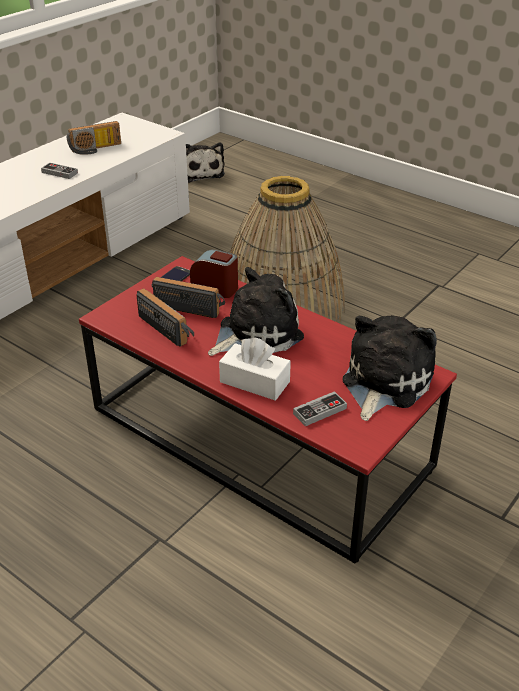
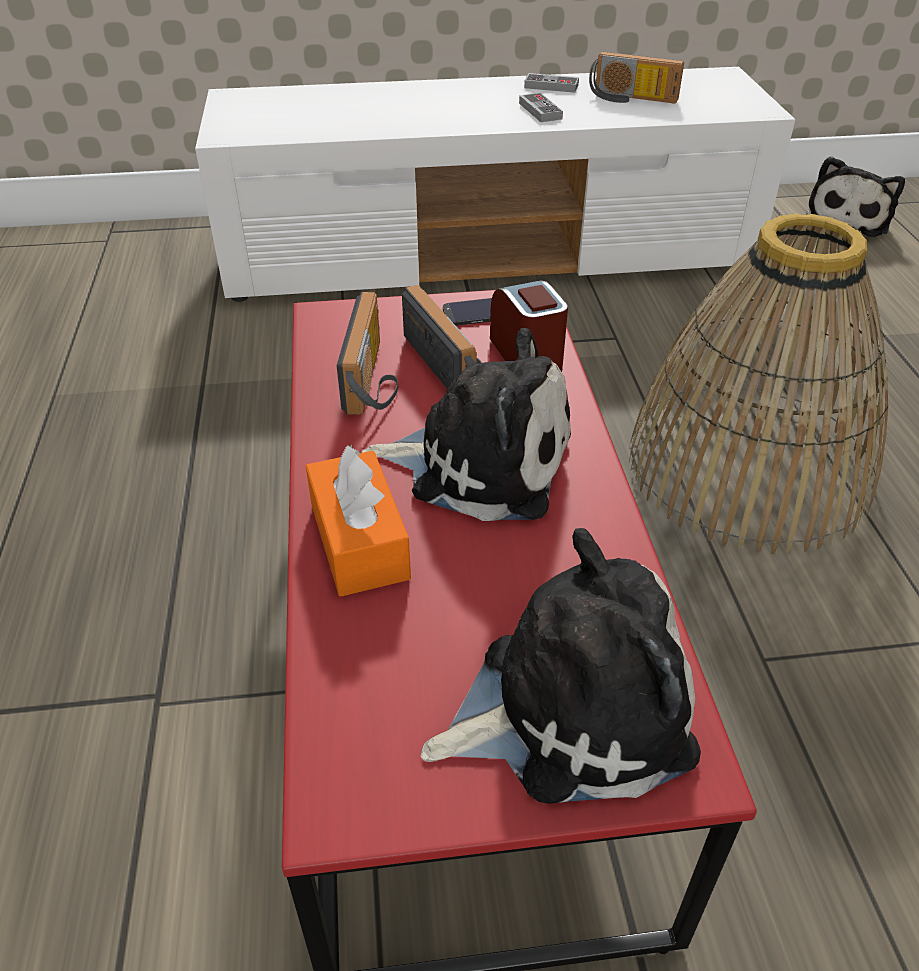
camera: 45 degrees right, 5 degrees up
white tissue box [219,337,291,401] -> orange tissue box [306,445,411,597]
game controller [293,391,347,426] -> game controller moved to [524,73,579,93]

